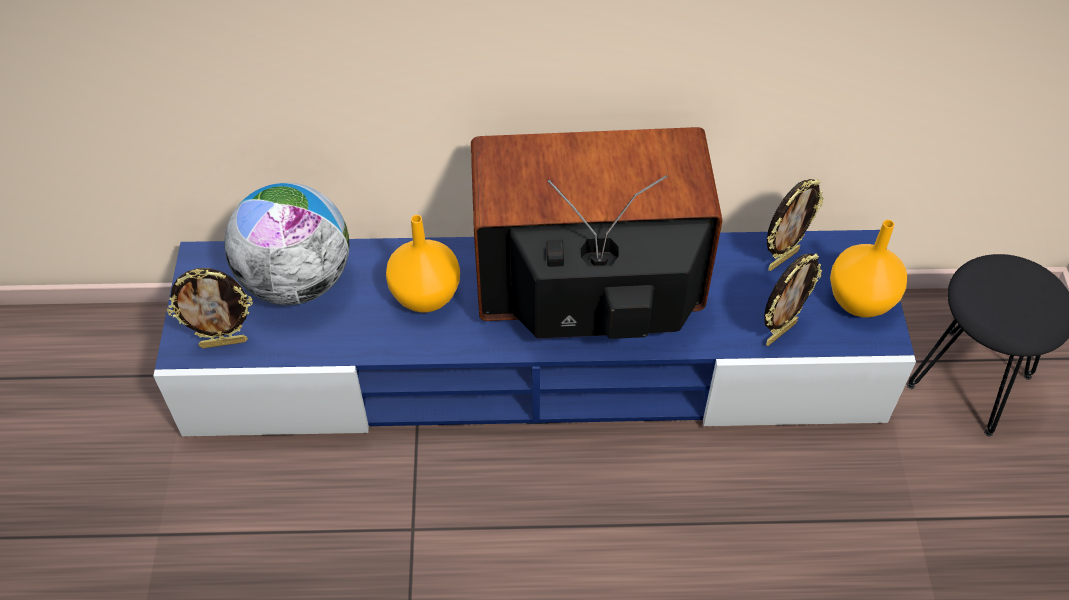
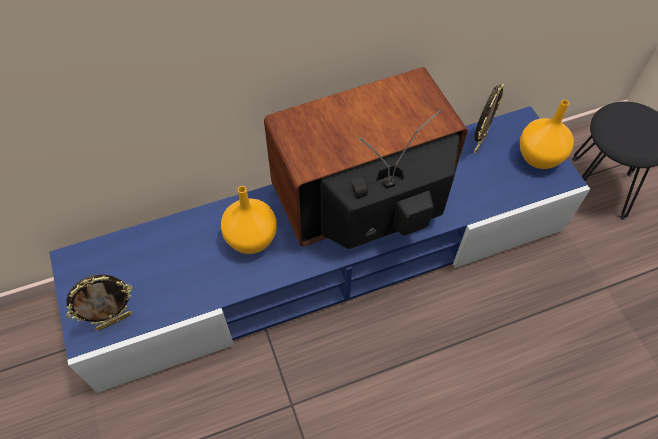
camera: 20 degrees left, 5 degrees up
globe [225,183,349,305] -> none
picture frame [764,254,822,346] -> none

